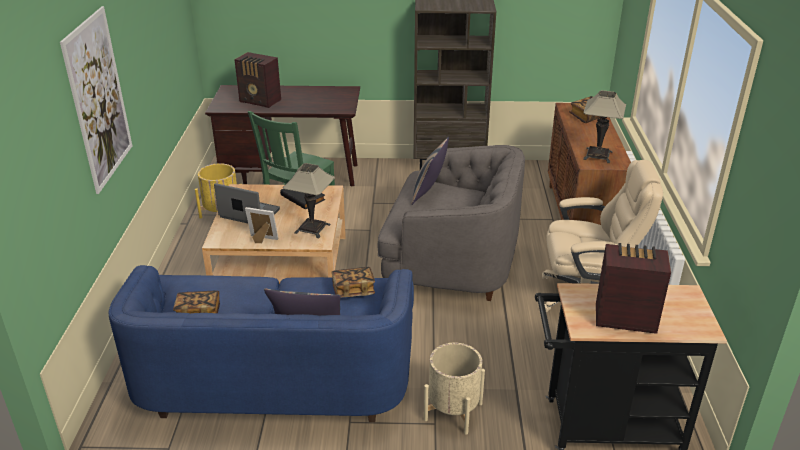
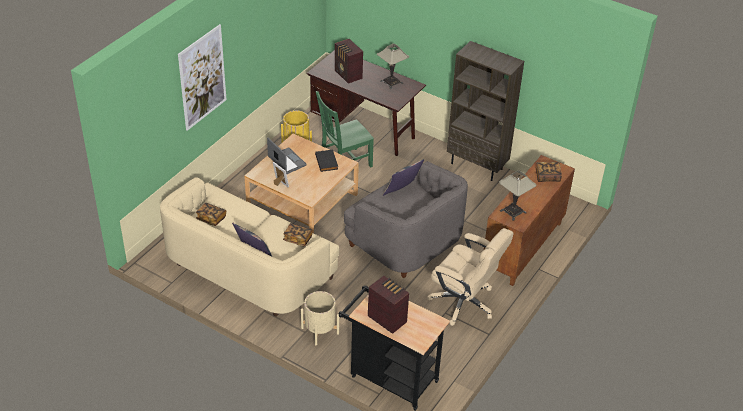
camera: 30 degrees right, 10 degrees up
blue sofa [109,265,414,422] -> beige sofa [160,177,340,317]
table lamp [283,163,335,238] -> table lamp moved to [377,44,409,89]

